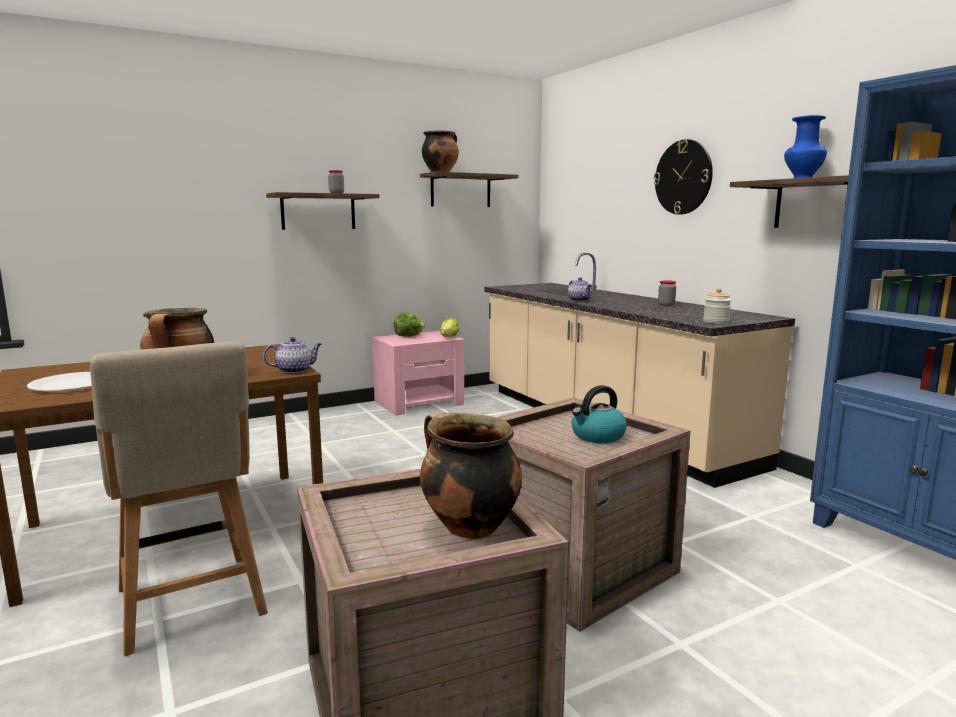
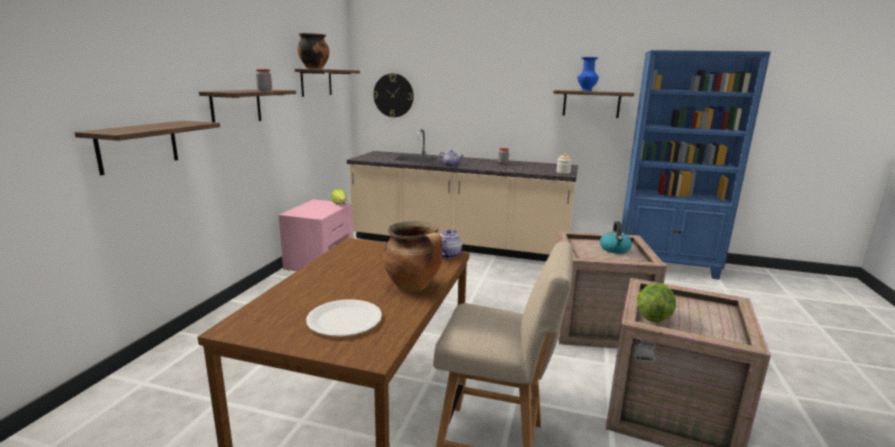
camera: 45 degrees left, 5 degrees up
lettuce [394,312,425,337] -> lettuce moved to [637,283,677,322]
cooking pot [420,412,522,539] -> none
wall clock [654,139,713,215] -> wall clock moved to [373,74,414,117]
none -> shelf [74,121,220,175]

